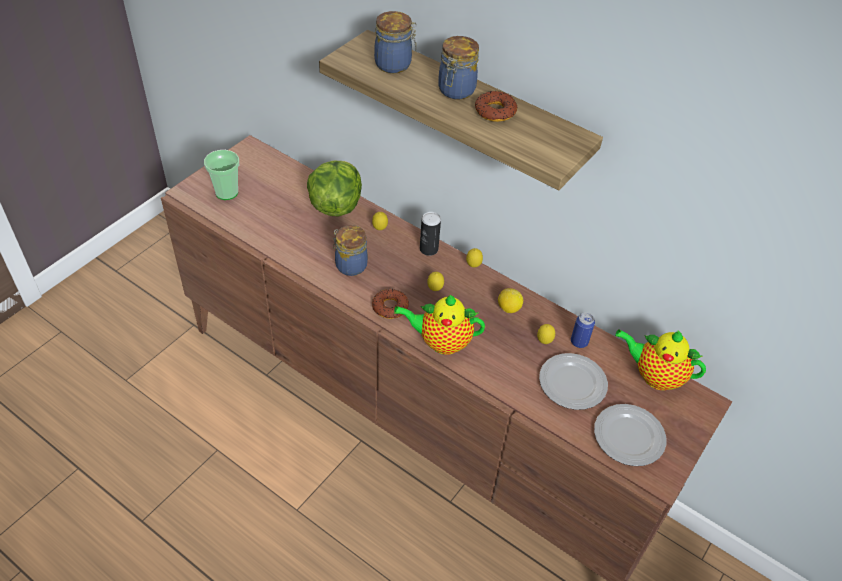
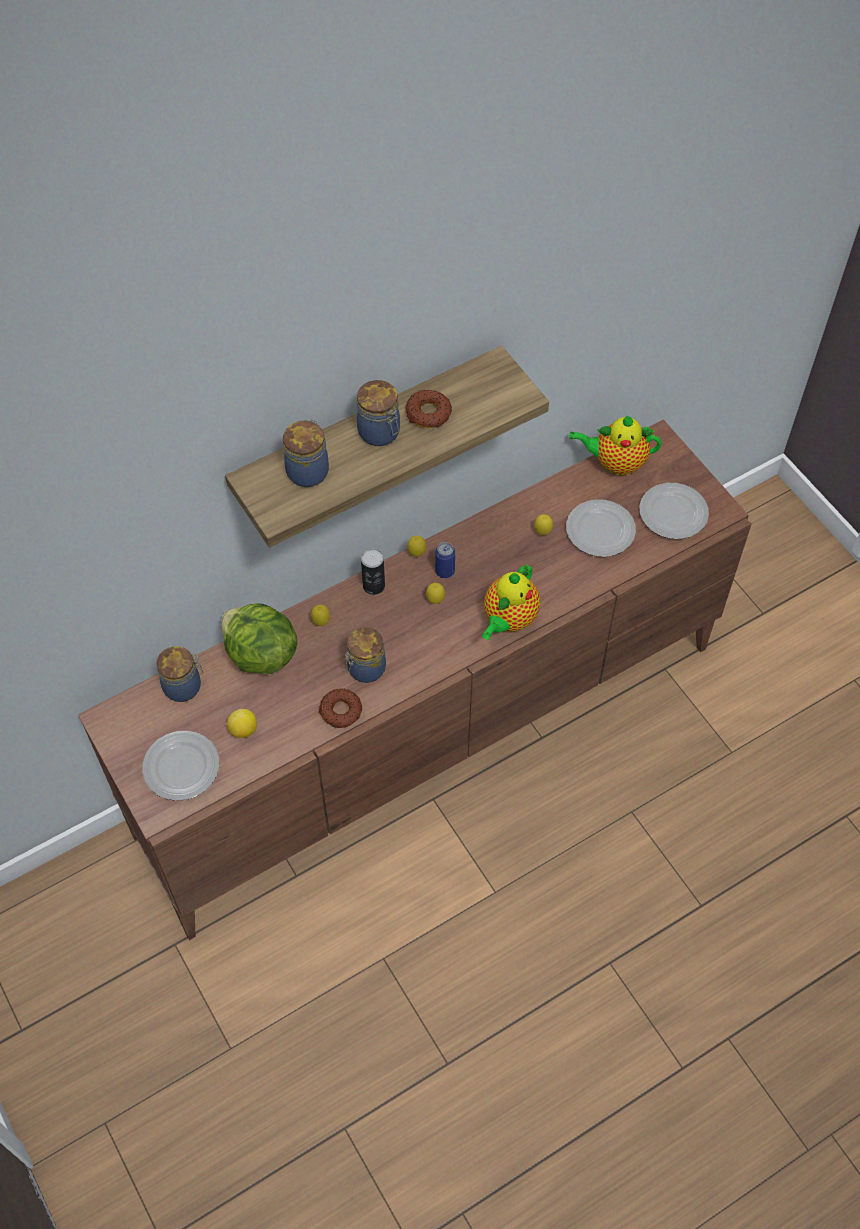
camera: 65 degrees left, 10 degrees up
cup [204,150,239,200] -> plate [142,731,219,801]
donut [372,289,409,319] -> donut moved to [319,688,362,728]
lemon [498,288,523,313] -> lemon moved to [227,709,257,738]
can [571,312,595,348] -> can moved to [435,542,455,578]
teapot [615,329,706,390] -> teapot turned 45 degrees clockwise [569,416,662,475]
none -> jar [156,646,203,702]

